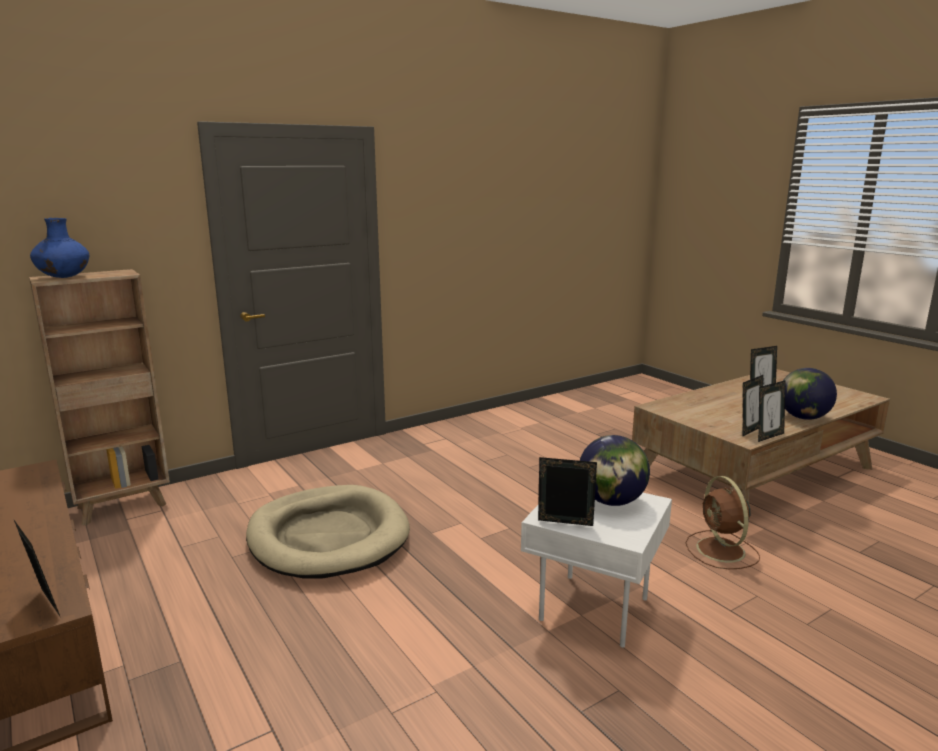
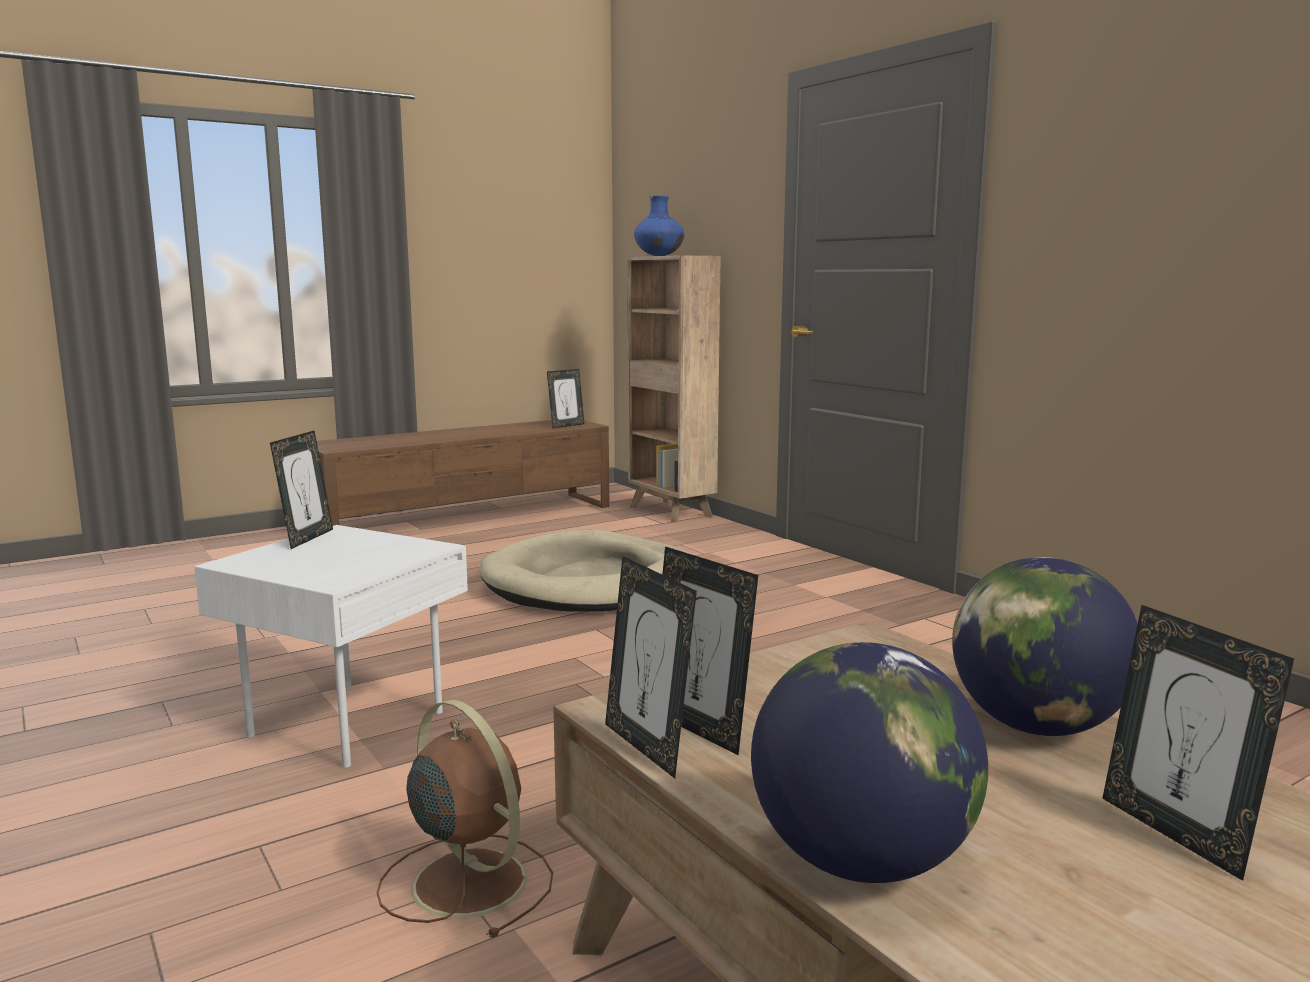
camera: 90 degrees right, 5 degrees down
picture frame [14,520,61,618] -> picture frame moved to [547,369,584,429]
globe [580,435,650,506] -> globe moved to [952,557,1138,736]
brown fan [686,476,760,569] -> brown fan turned 60 degrees clockwise [376,700,553,938]

